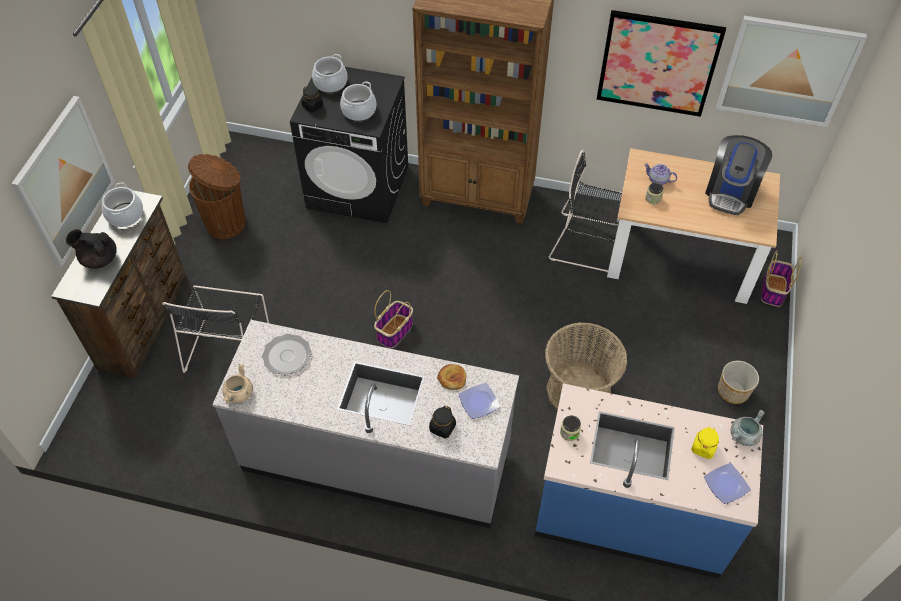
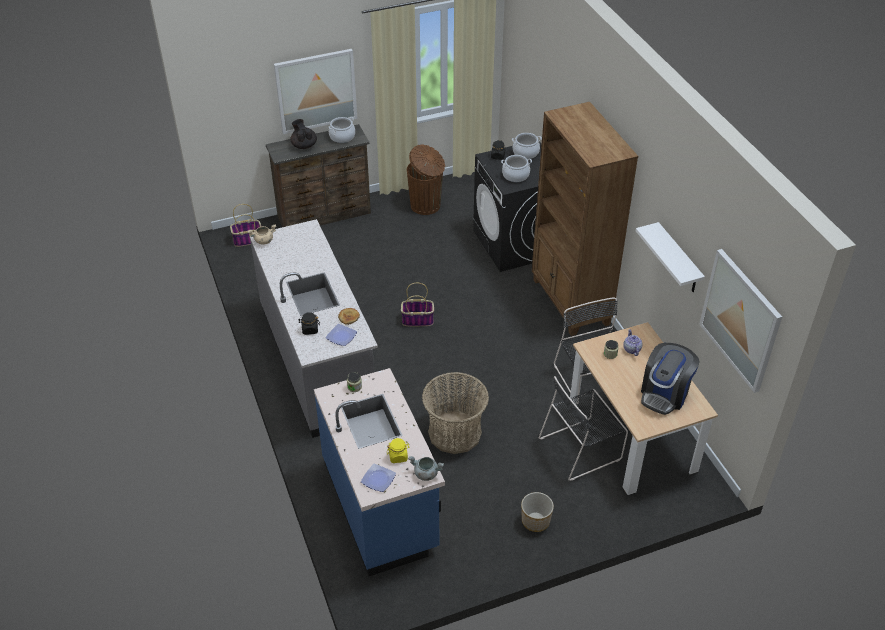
camera: 55 degrees right, 10 degrees down
black chair [162,285,269,373] -> black chair moved to [539,376,628,481]
plate [262,334,312,375] -> none
picture [597,10,726,117] -> white shelf [636,222,705,292]
coffee machine [705,135,772,215] -> coffee machine turned 45 degrees counterclockwise [641,343,700,415]
basket [761,250,802,307] -> basket moved to [230,204,261,247]

